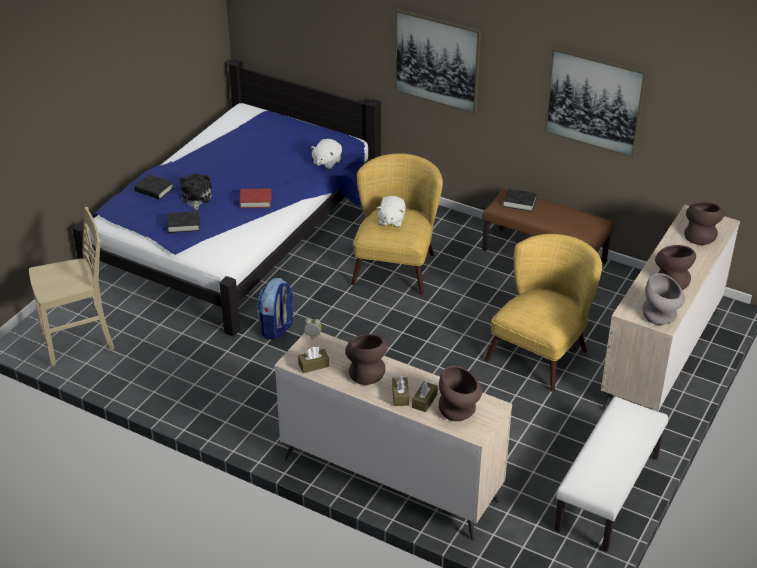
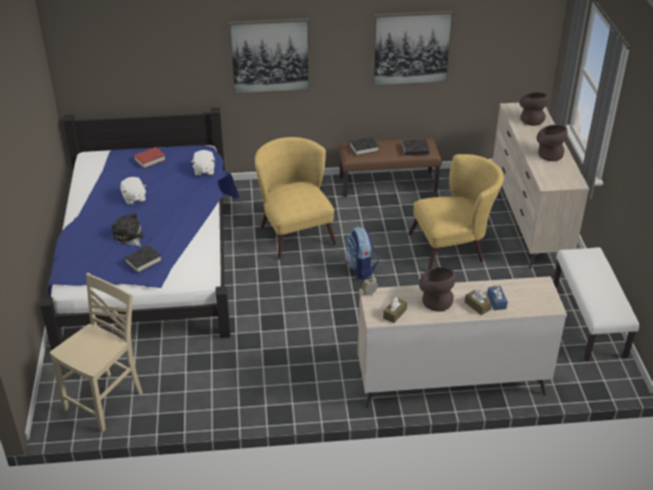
camera: 35 degrees left, 0 degrees up
black book [134,174,174,200] -> black book moved to [402,139,430,155]
red book [239,188,272,208] -> red book moved to [133,147,166,169]
backpack [257,278,293,339] -> backpack moved to [344,227,379,279]
white plush toy [376,196,406,227] -> white plush toy moved to [120,177,146,205]
brown tissue box [412,381,438,412] -> blue tissue box [487,286,508,310]
brown vase [439,366,482,421] -> none
yellow armchair [485,234,602,392] -> yellow armchair turned 75 degrees clockwise [408,154,504,270]
grey vase [642,273,685,325] -> none

